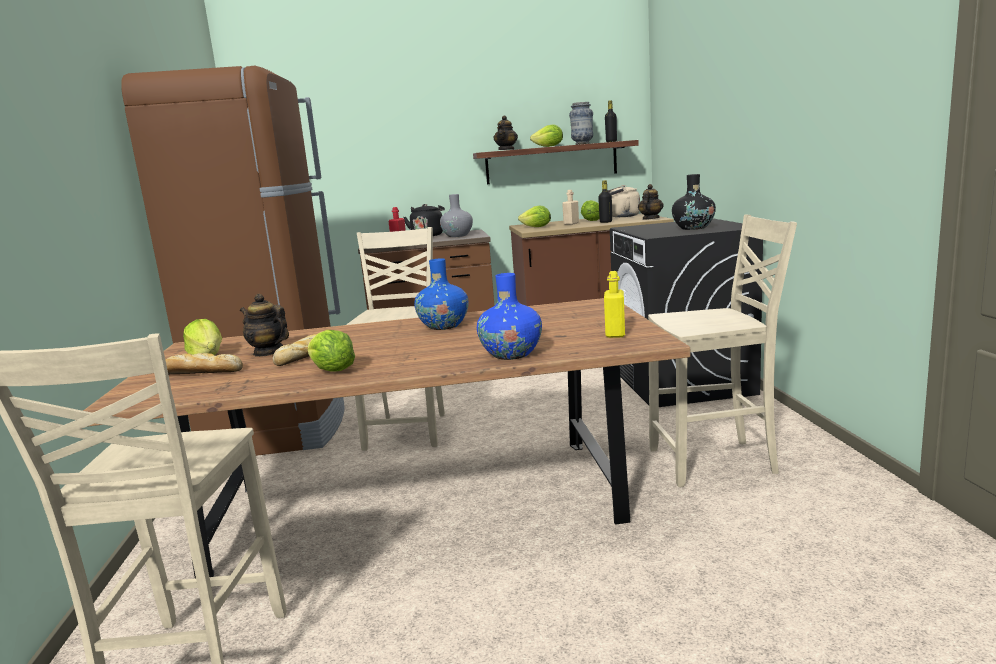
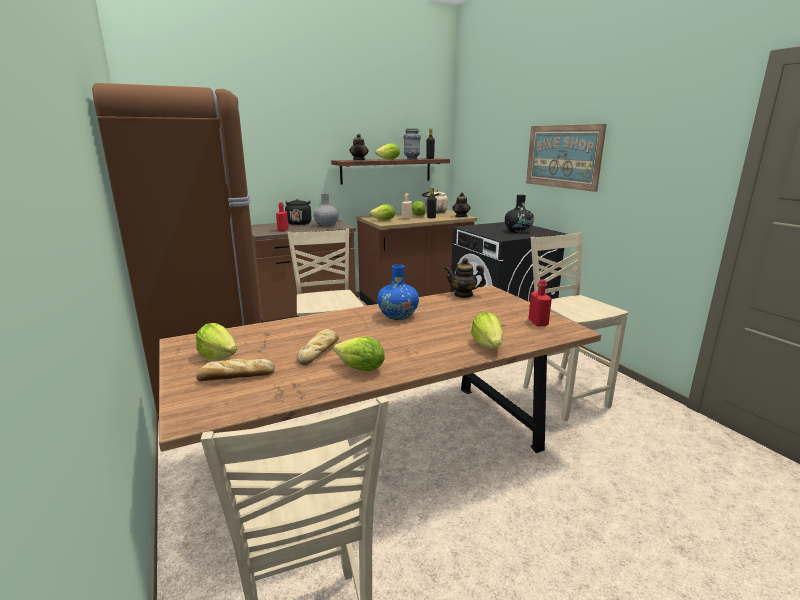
camera: 20 degrees left, 5 degrees up
teapot [240,294,289,357] -> teapot moved to [444,258,486,298]
blue vase [477,273,542,360] -> lettuce [471,312,503,348]
yellow bottle [604,271,625,338] -> red bottle [528,279,552,327]
beige chair [648,215,797,487] -> beige chair turned 90 degrees counterclockwise [523,232,628,421]
none -> picture [526,124,607,192]

